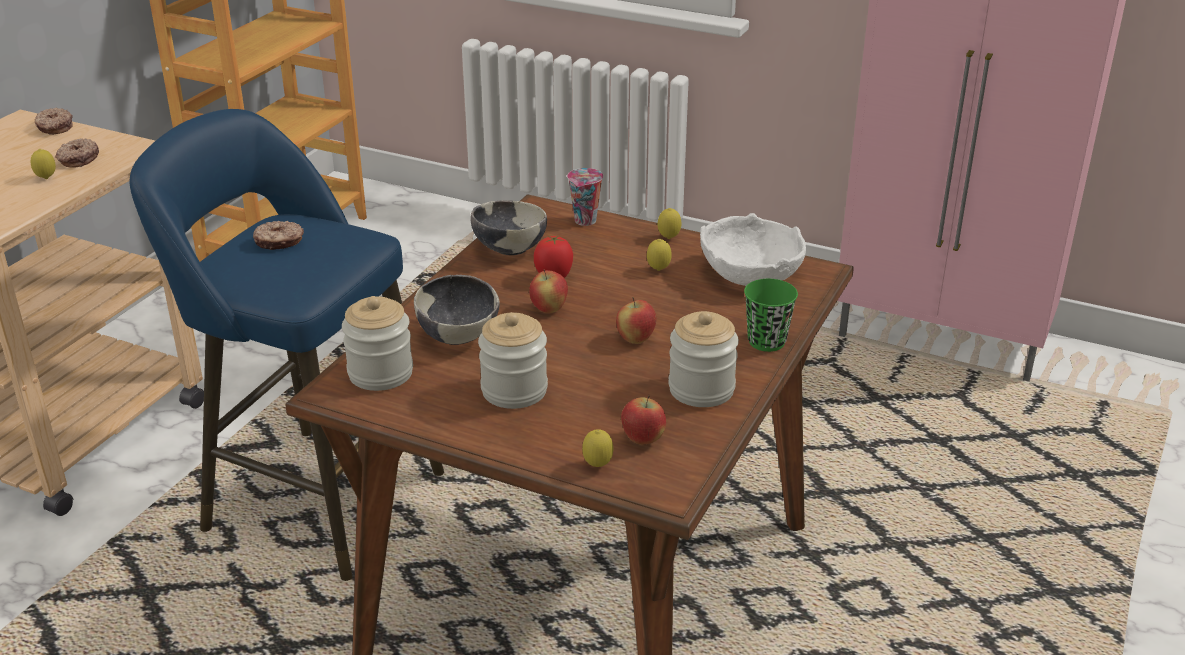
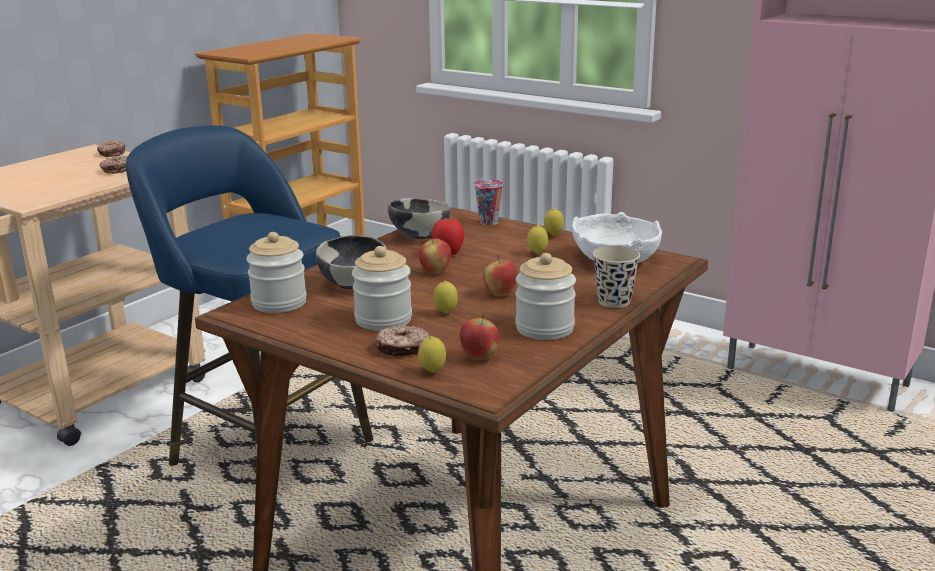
camera: 10 degrees right, 10 degrees down
lemon [31,149,56,179] -> lemon moved to [433,281,458,314]
donut [253,221,304,250] -> donut moved to [376,325,430,356]
green cup [744,279,798,352] -> beige cup [593,246,640,308]

